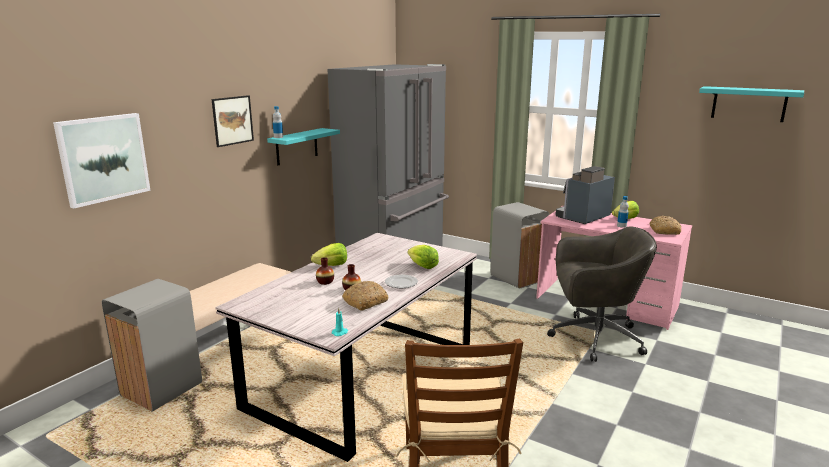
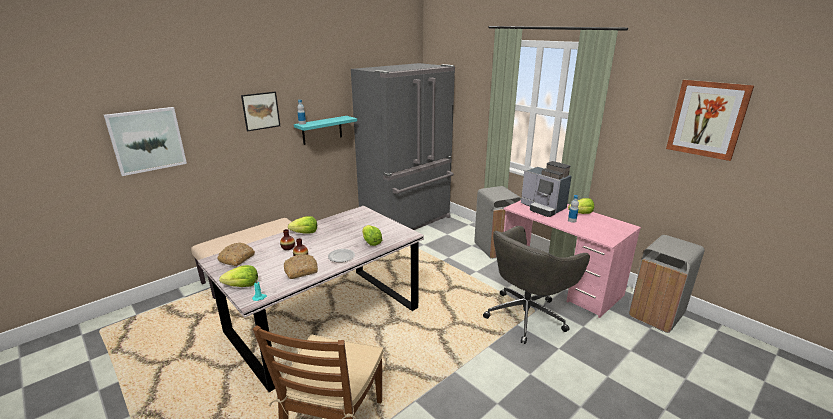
camera: 15 degrees right, 5 degrees up
grey trash can [102,279,202,412] -> grey trash can moved to [629,235,704,333]
grey office chair [547,226,657,362] -> grey office chair turned 120 degrees clockwise [483,226,590,344]
coffee machine [555,166,615,224] -> coffee machine turned 105 degrees counterclockwise [521,161,572,217]
bread [650,216,681,235] -> bread moved to [217,243,255,266]
turquoise shelf [699,86,804,122] -> picture [666,80,755,161]
none -> lettuce [219,265,258,287]

